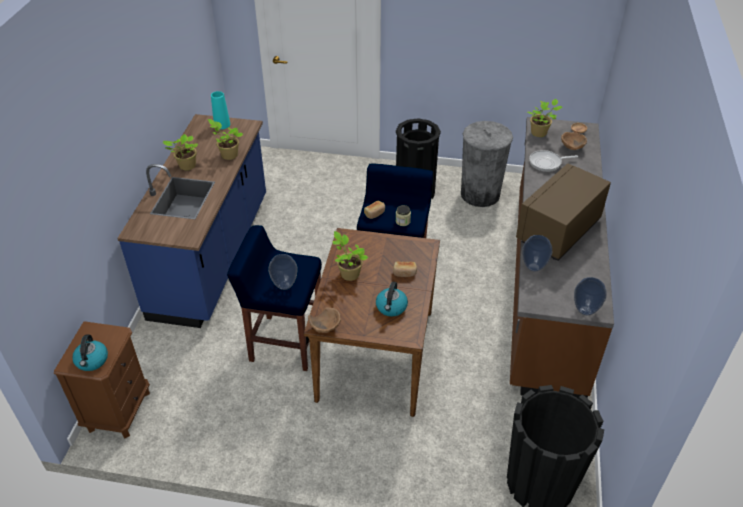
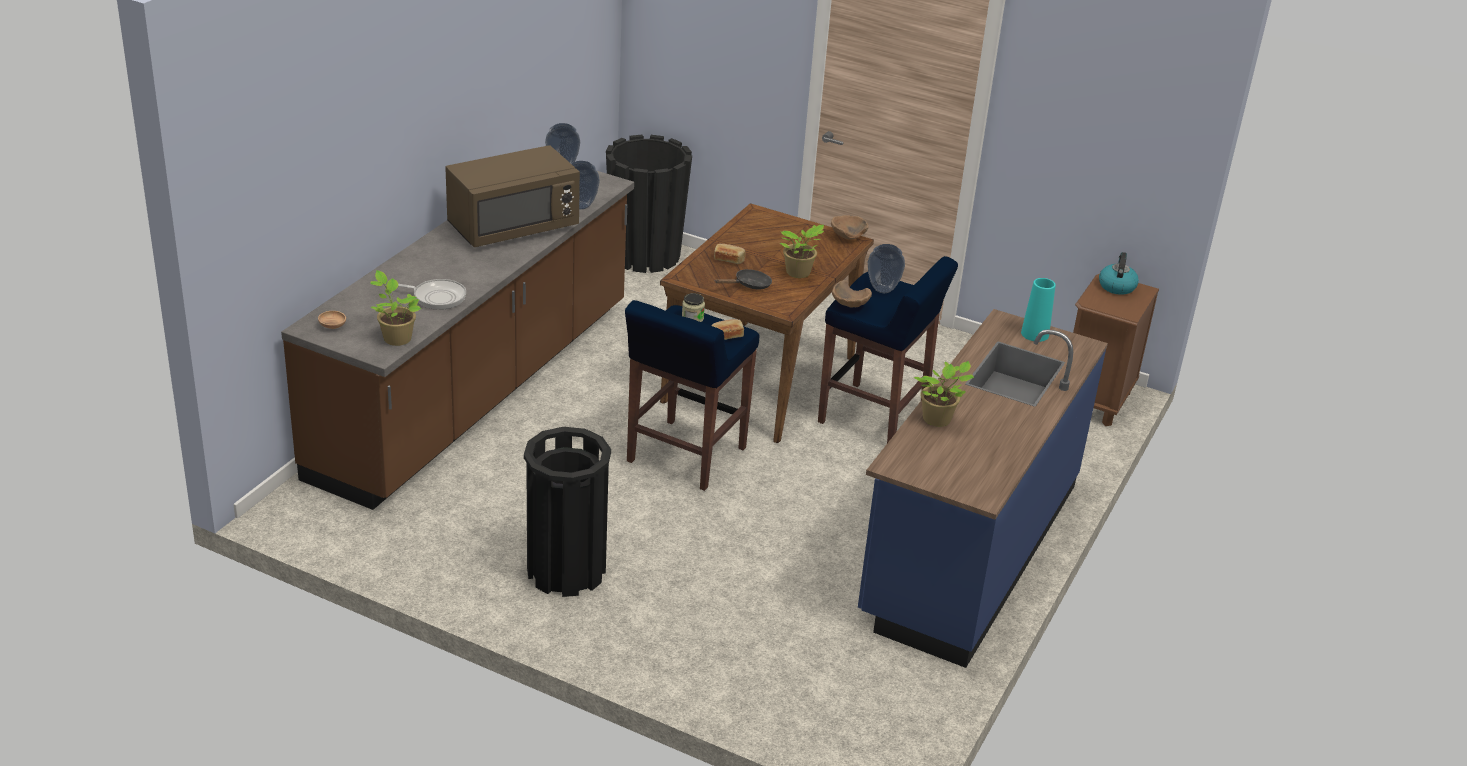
camera: 165 degrees left, 10 degrees down
potted plant [163,134,198,170] -> none
turquoise vase [211,91,230,129] -> turquoise vase moved to [1021,278,1056,342]
kettle [376,282,408,316] -> none
grey trash can [461,121,513,207] -> none
brown bowl [561,132,587,150] -> brown bowl moved to [832,280,872,307]
none -> black frying pan [714,269,772,290]

